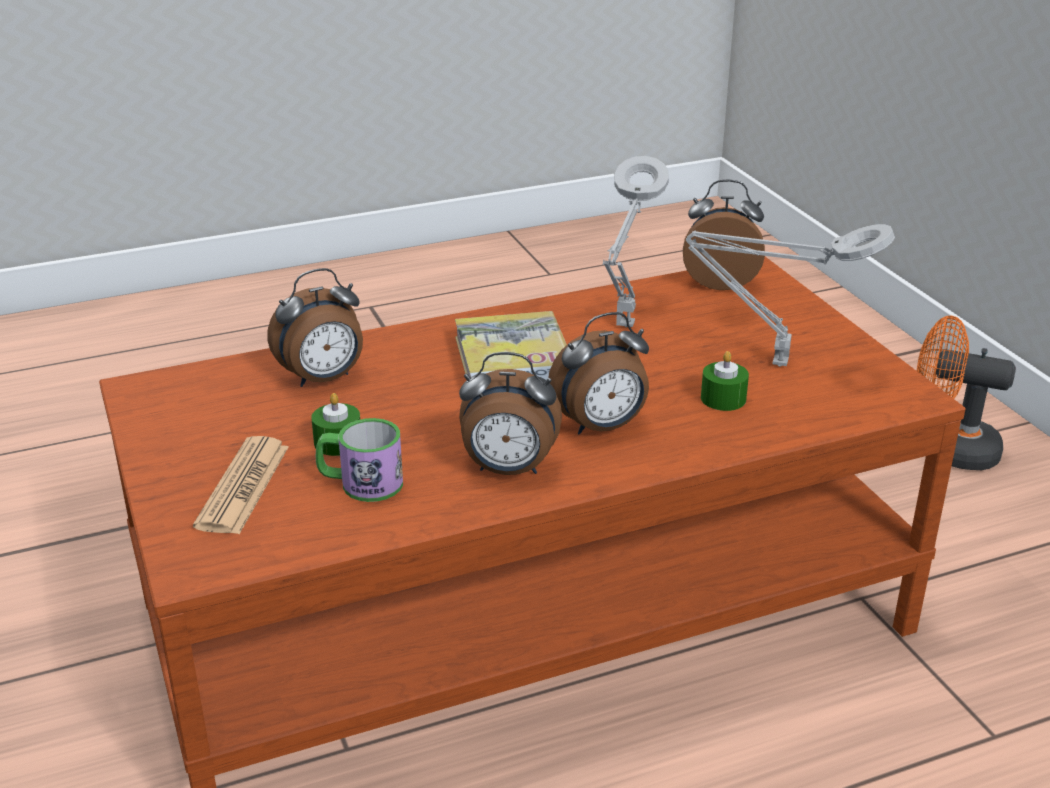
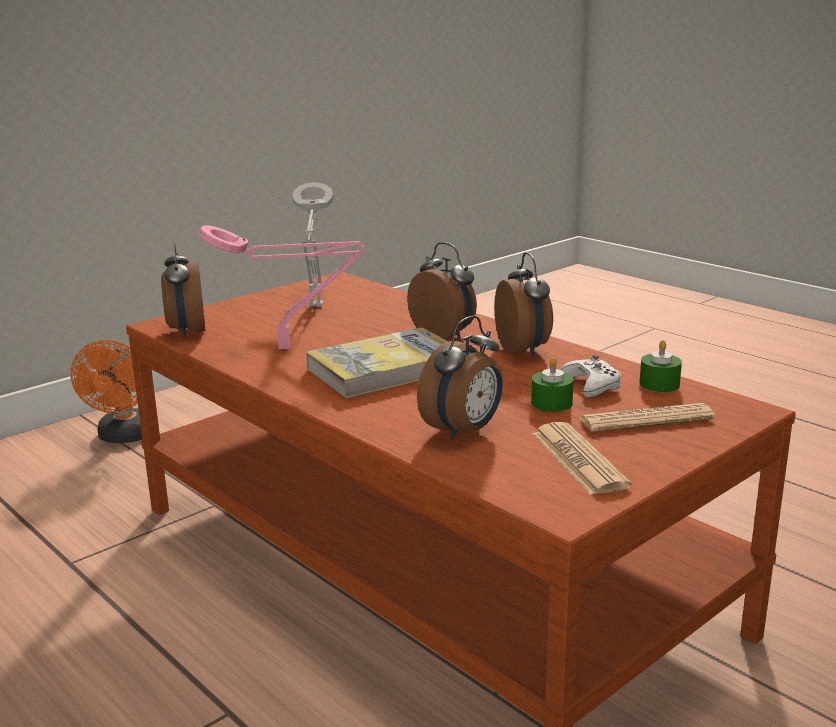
camera: 110 degrees left, 10 degrees down
alarm clock [267,268,363,387] -> alarm clock turned 90 degrees clockwise [417,316,503,441]
mug [316,418,403,502] -> white game controller [561,355,621,398]
grey table lamp [603,156,669,327] -> pink table lamp [199,225,365,349]
green candle [701,351,749,411] -> green candle moved to [640,340,682,392]
none -> newspaper [532,422,632,495]

